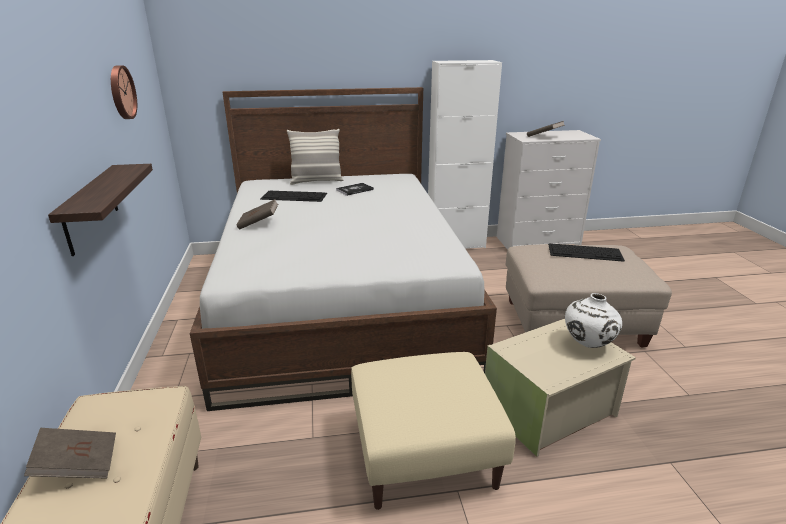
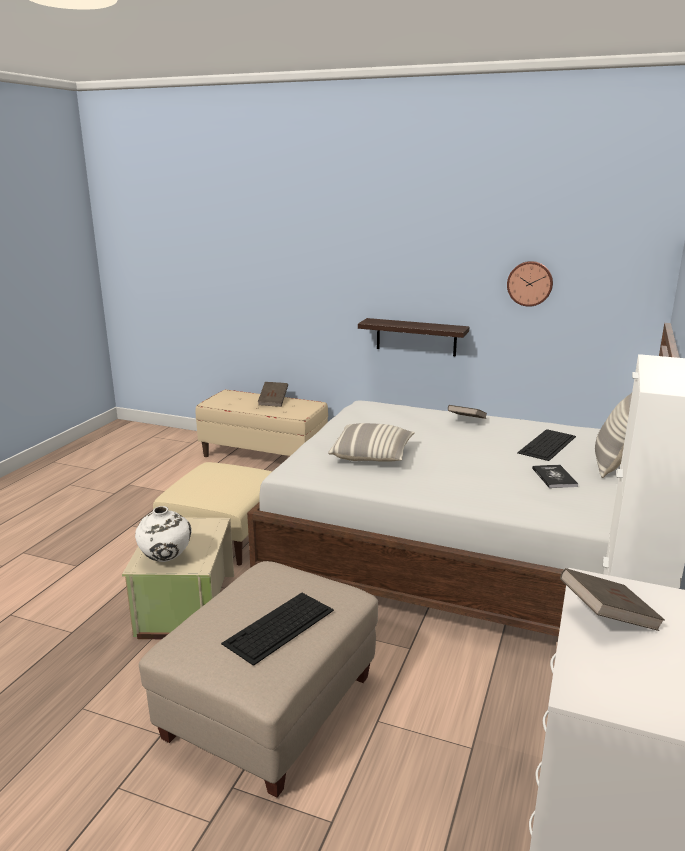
camera: 120 degrees right, 5 degrees down
none -> pillow [328,423,415,461]

